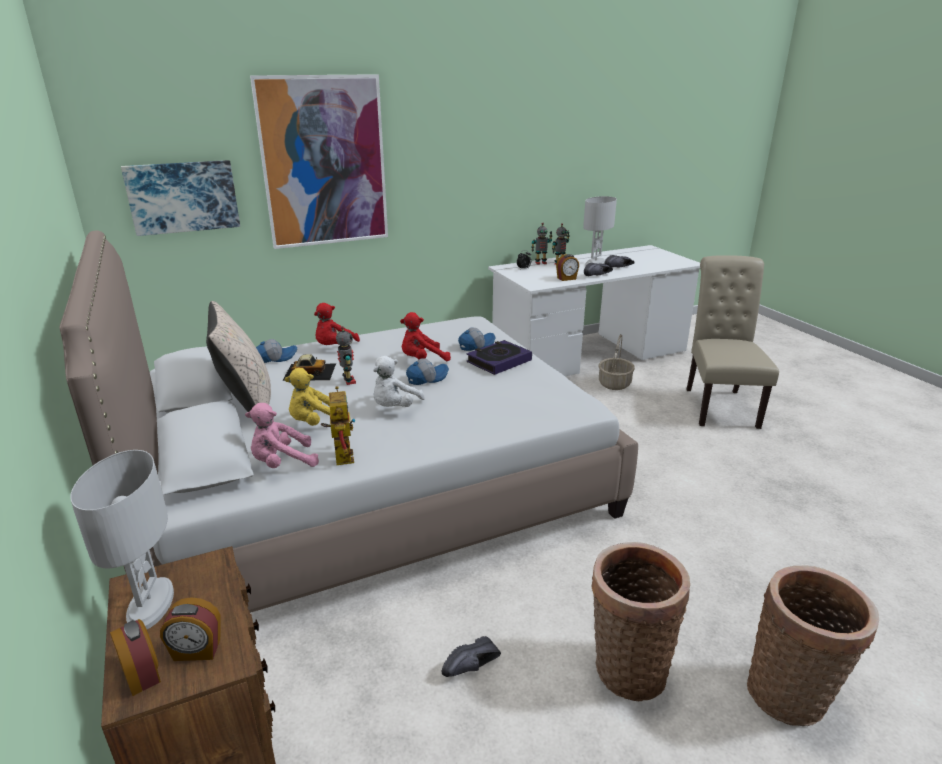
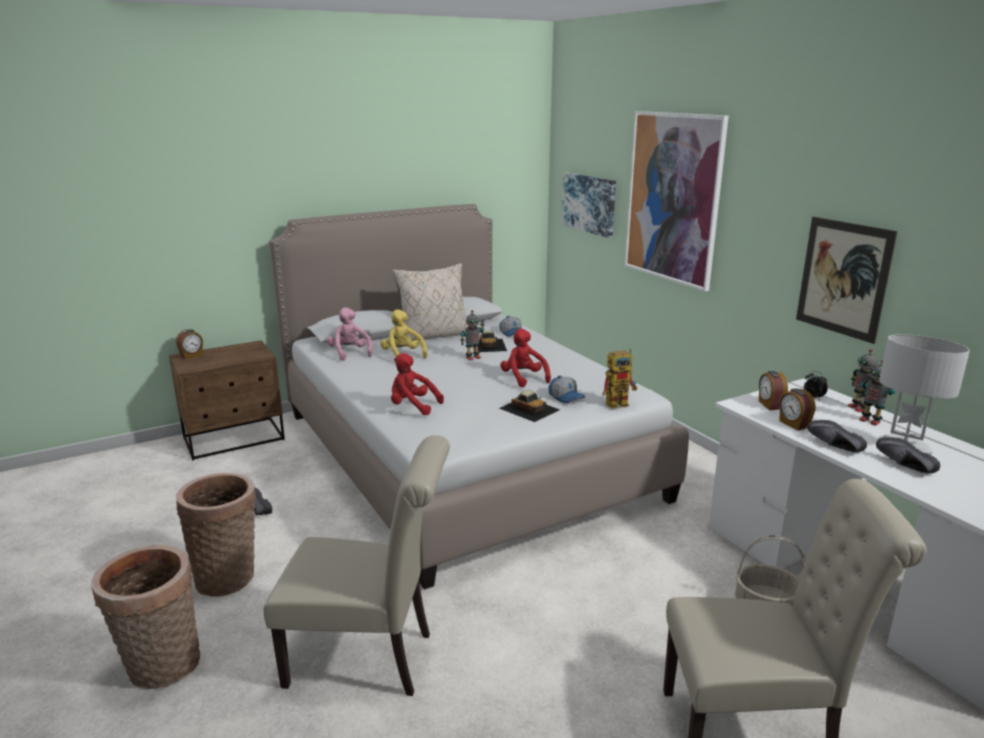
camera: 85 degrees right, 5 degrees down
white table lamp [70,450,174,629] -> none
alarm clock [160,597,221,661] -> alarm clock moved to [759,371,788,410]
red plush toy [314,303,360,345] -> red plush toy moved to [391,353,444,415]
toy robot [321,386,355,465] -> toy robot moved to [603,349,637,409]
white plush toy [373,356,425,407] -> none
cap [406,358,449,385] -> none
book [466,340,532,375] -> toy car [499,390,560,422]
none -> beige chair [263,435,450,696]
none -> picture [796,217,898,344]

